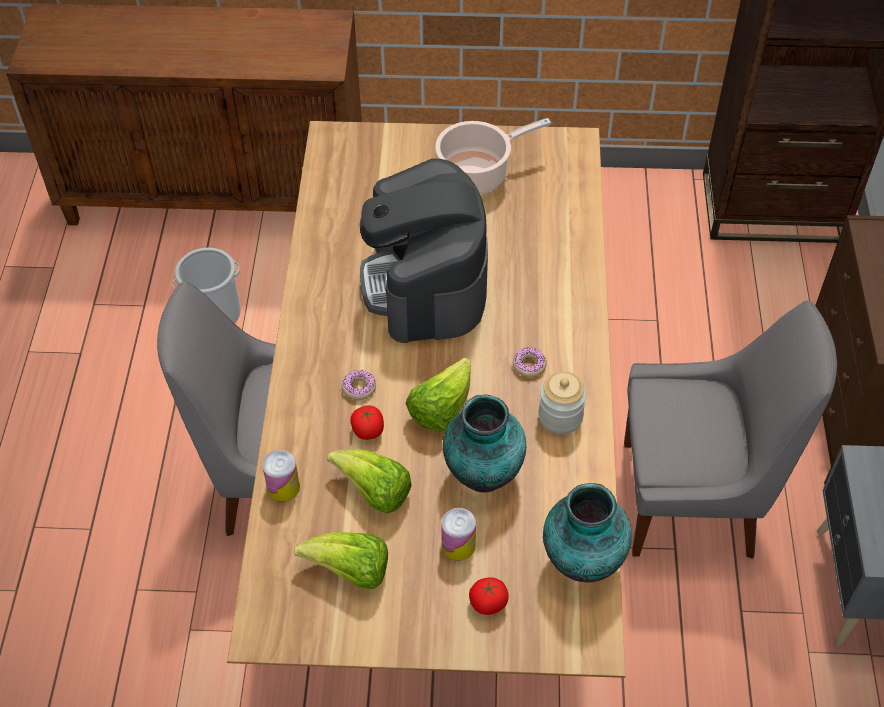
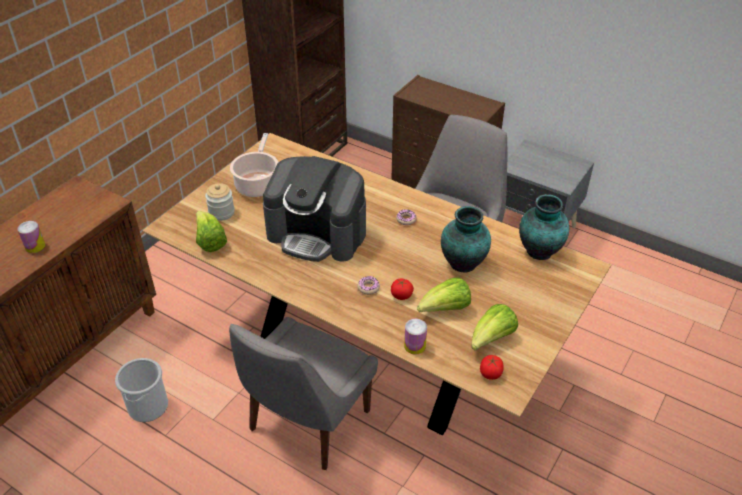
camera: 60 degrees left, 10 degrees down
lettuce [405,357,471,432] -> lettuce moved to [196,211,227,252]
can [441,508,476,560] -> can moved to [17,221,45,253]
tomato [469,577,509,615] -> tomato moved to [480,355,504,380]
jar [538,371,587,434] -> jar moved to [205,183,235,221]

